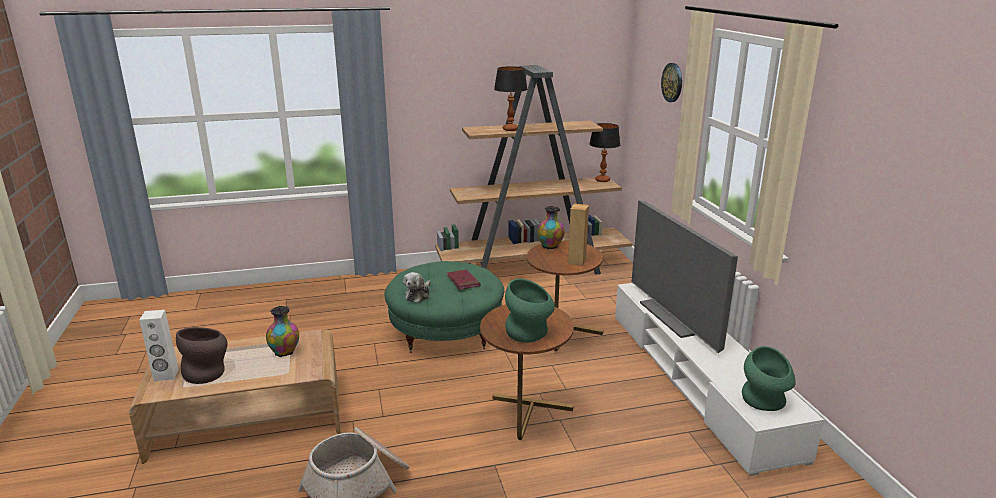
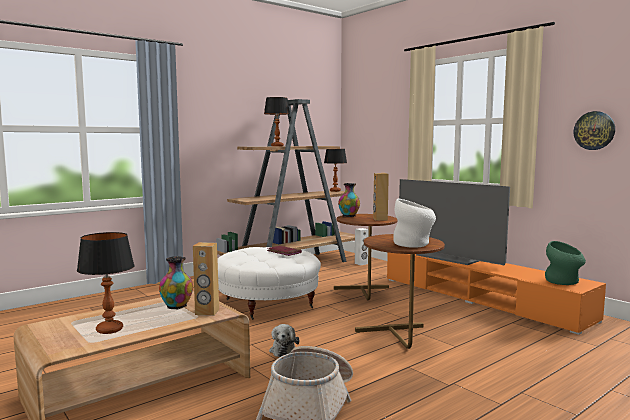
camera: 25 degrees left, 15 degrees down
white speaker [139,310,179,381] -> white speaker moved to [355,228,368,265]
brown vase [176,327,228,384] -> table lamp [77,232,135,334]
green ottoman [385,261,504,353] -> white ottoman [217,247,321,320]
plush toy [403,272,431,303] -> plush toy moved to [269,324,299,357]
green vase [505,279,555,343] -> white vase [393,198,436,248]
white tv stand [615,283,824,476] -> orange tv stand [387,252,606,335]
wall clock [661,63,682,102] -> wall clock moved to [574,111,615,150]
none -> brown speaker [193,242,219,316]

